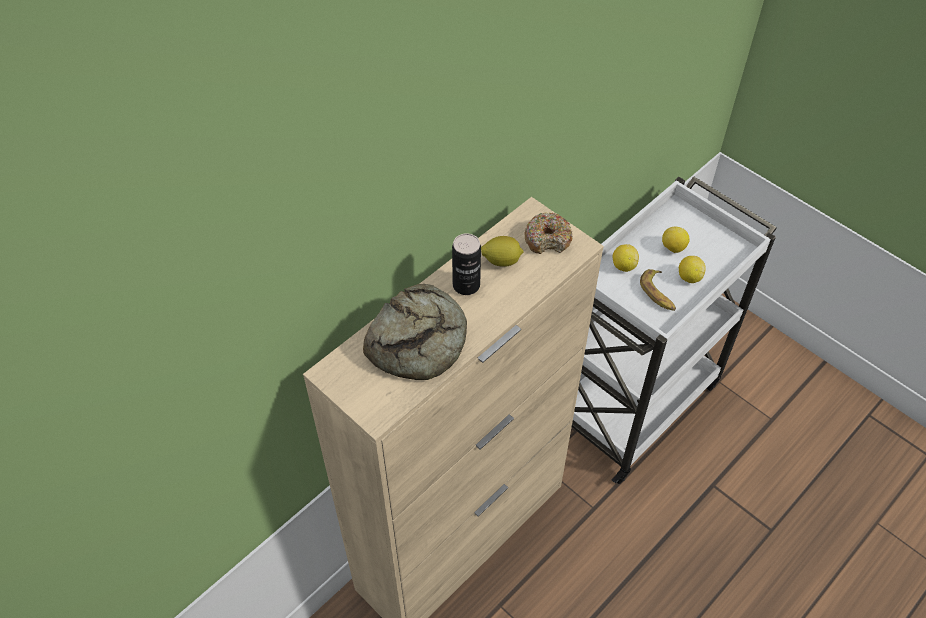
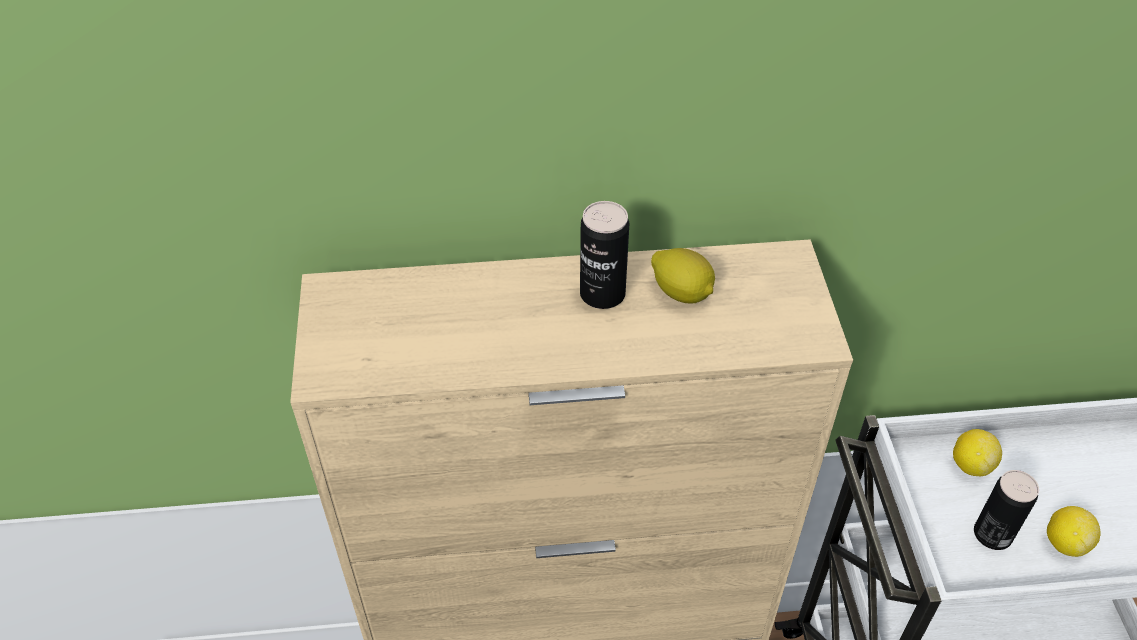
camera: 40 degrees right, 5 degrees down
bread [363,284,467,380] -> none
donut [524,212,573,254] -> none
banana [640,269,676,311] -> can [974,470,1039,550]
lemon [662,227,690,253] -> none

